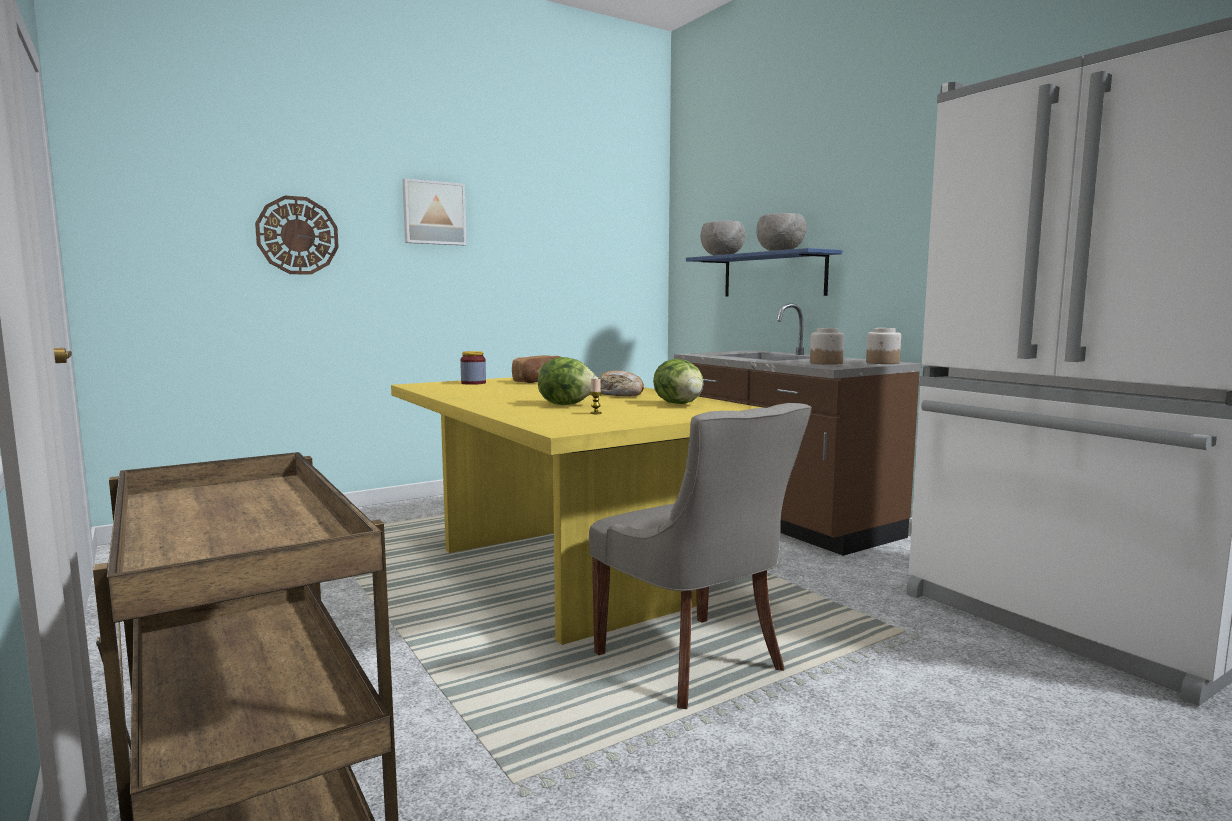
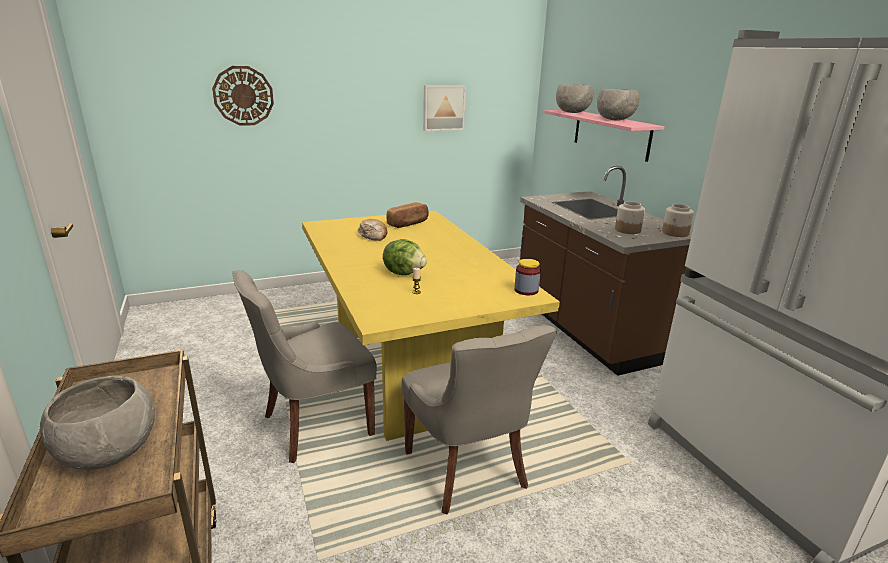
camera: 10 degrees right, 15 degrees up
picture [402,178,466,245] -> picture moved to [423,85,466,131]
jar [460,351,486,385] -> jar moved to [514,259,541,295]
bread [598,370,644,396] -> bread moved to [358,219,388,241]
lettuce [653,359,704,404] -> none
blue shelf [686,248,842,297] -> pink shelf [544,110,664,162]
none -> grey bowl [40,376,155,470]
none -> grey chair [232,270,377,463]

